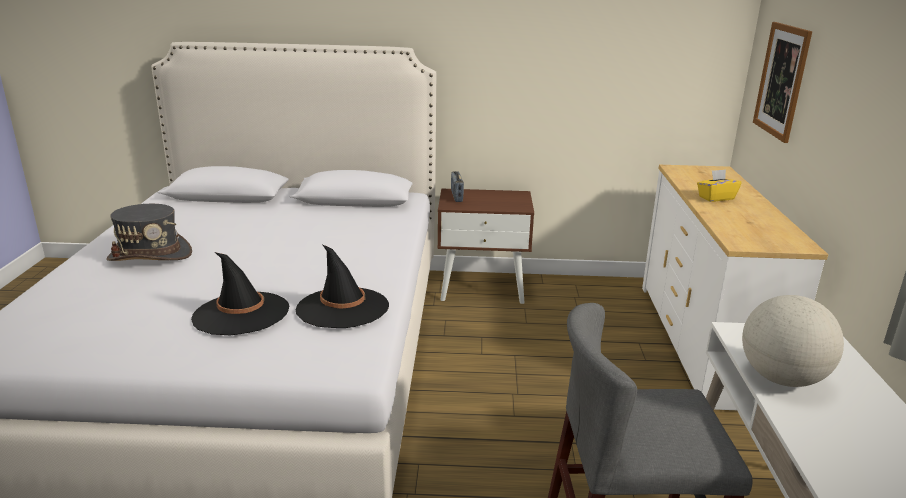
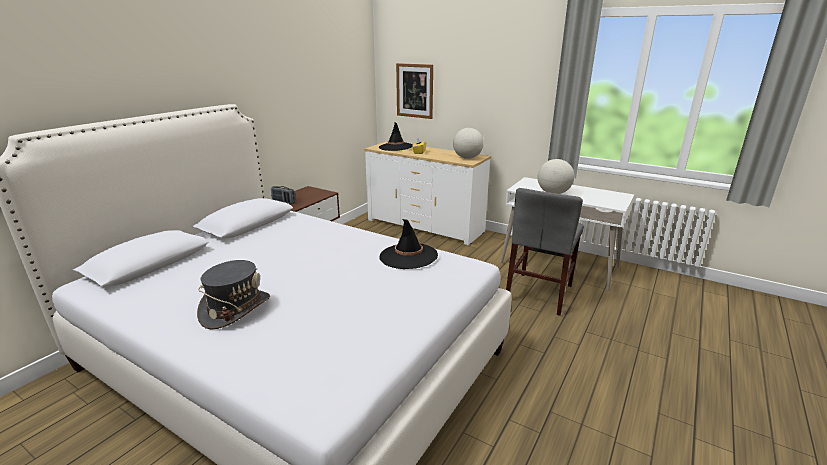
camera: 60 degrees left, 0 degrees up
black hat [191,252,289,335] -> black hat moved to [379,122,413,151]
none -> globe [453,128,484,159]

